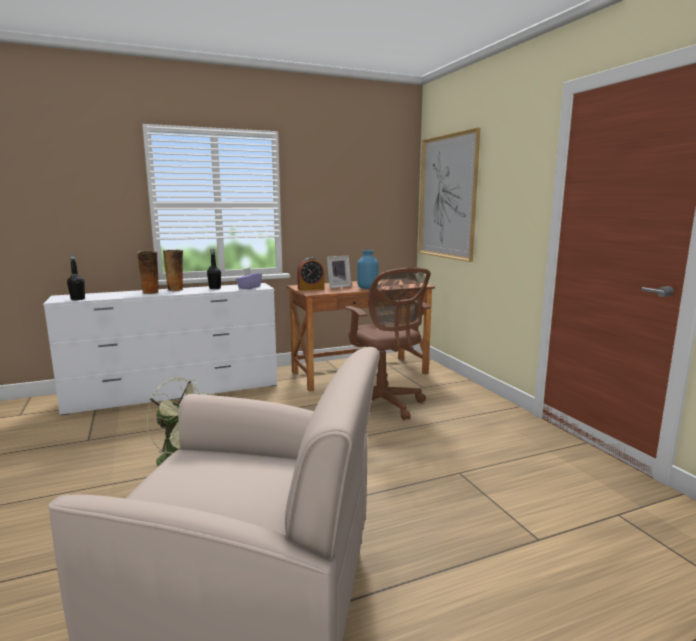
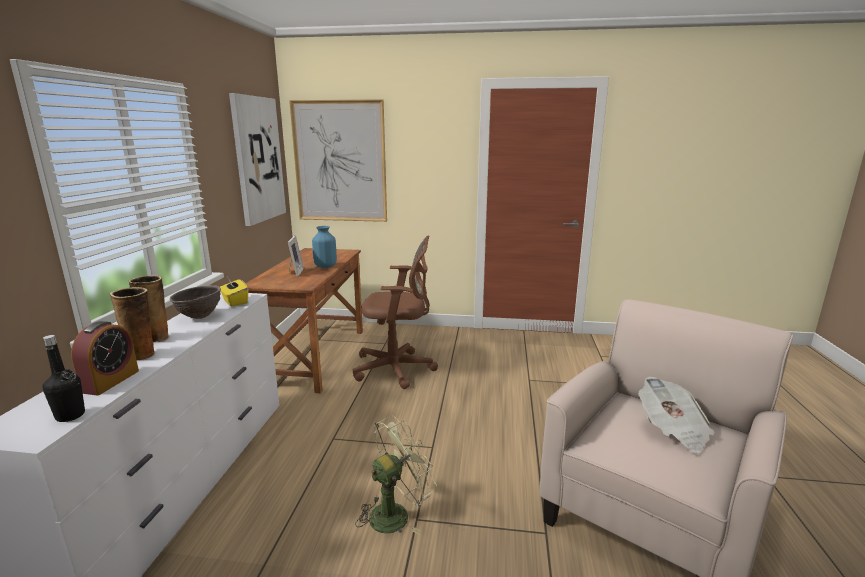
camera: 60 degrees left, 5 degrees up
black bottle [207,249,221,289] -> brown bowl [170,285,221,319]
purple tissue box [236,268,262,289] -> yellow tissue box [220,278,248,307]
alarm clock [297,257,324,291] -> alarm clock moved to [71,321,139,395]
none -> picture [229,93,286,226]
none -> newspaper [639,376,715,454]

